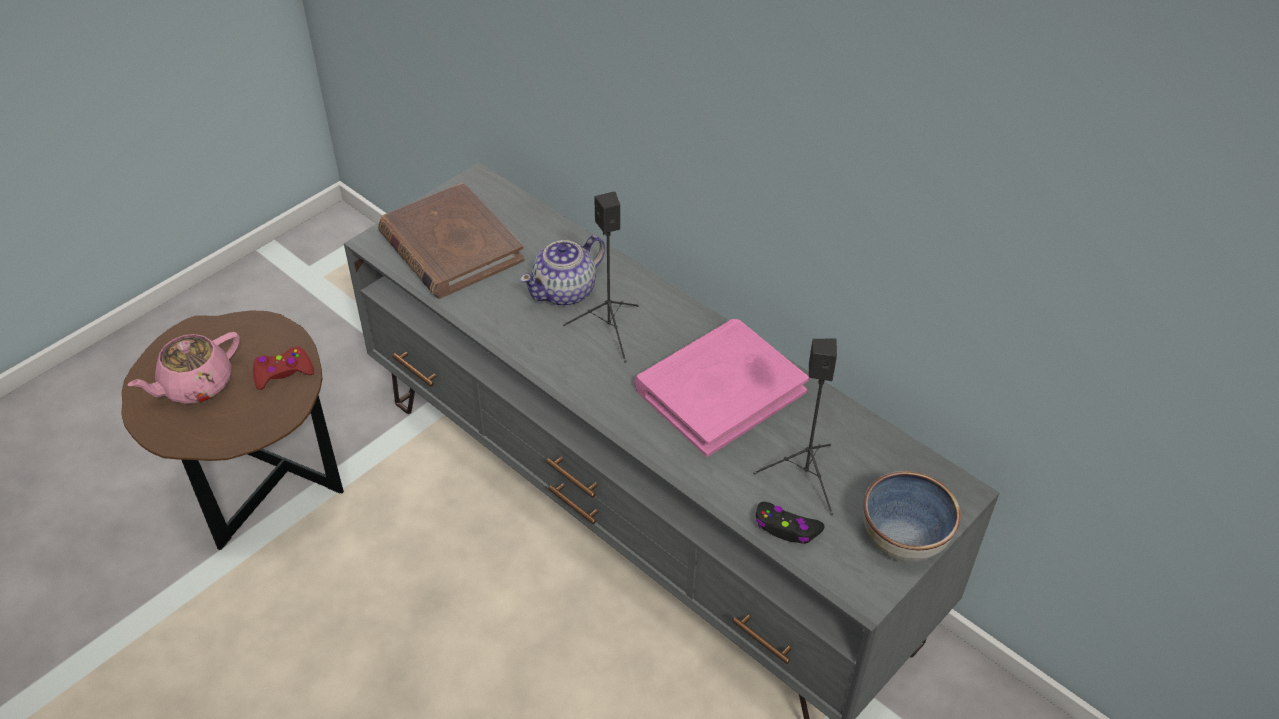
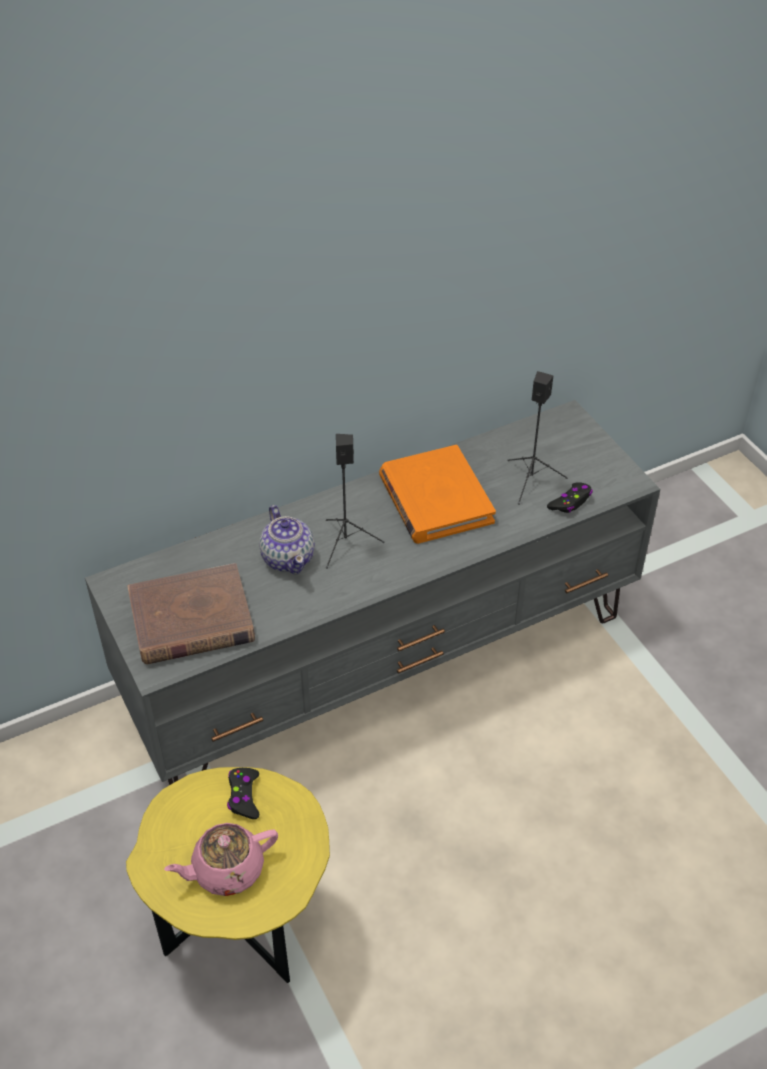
camera: 70 degrees left, 0 degrees up
brown side table [121,310,344,550] -> yellow side table [126,767,330,983]
pink teapot [127,332,240,404] -> pink teapot turned 90 degrees clockwise [164,823,278,896]
red game controller [253,346,314,390] -> black game controller [227,768,259,819]
pink book [634,319,809,457] -> orange book [379,445,496,544]
bowl [863,471,961,562] -> none

